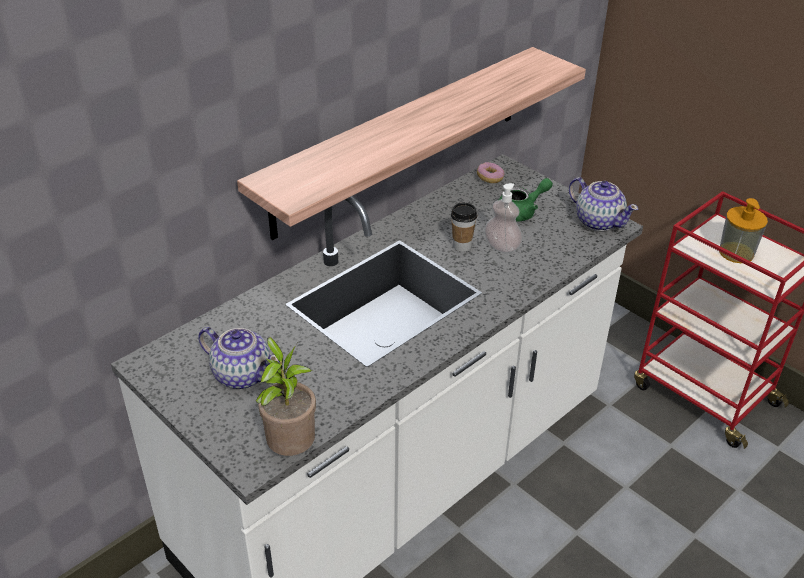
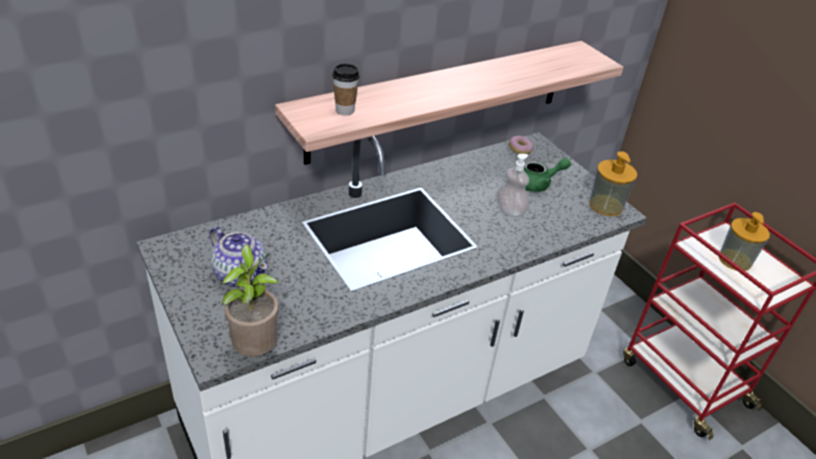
camera: 10 degrees right, 0 degrees up
cup [451,203,477,252] -> cup moved to [332,64,360,116]
teapot [569,177,638,231] -> soap dispenser [589,151,637,216]

